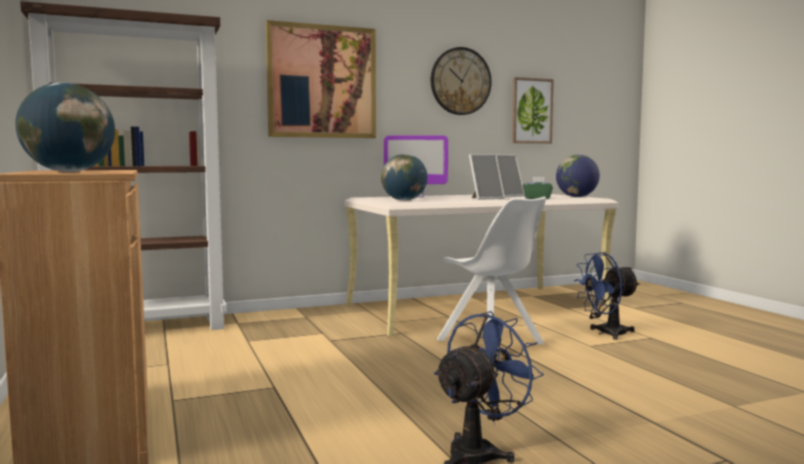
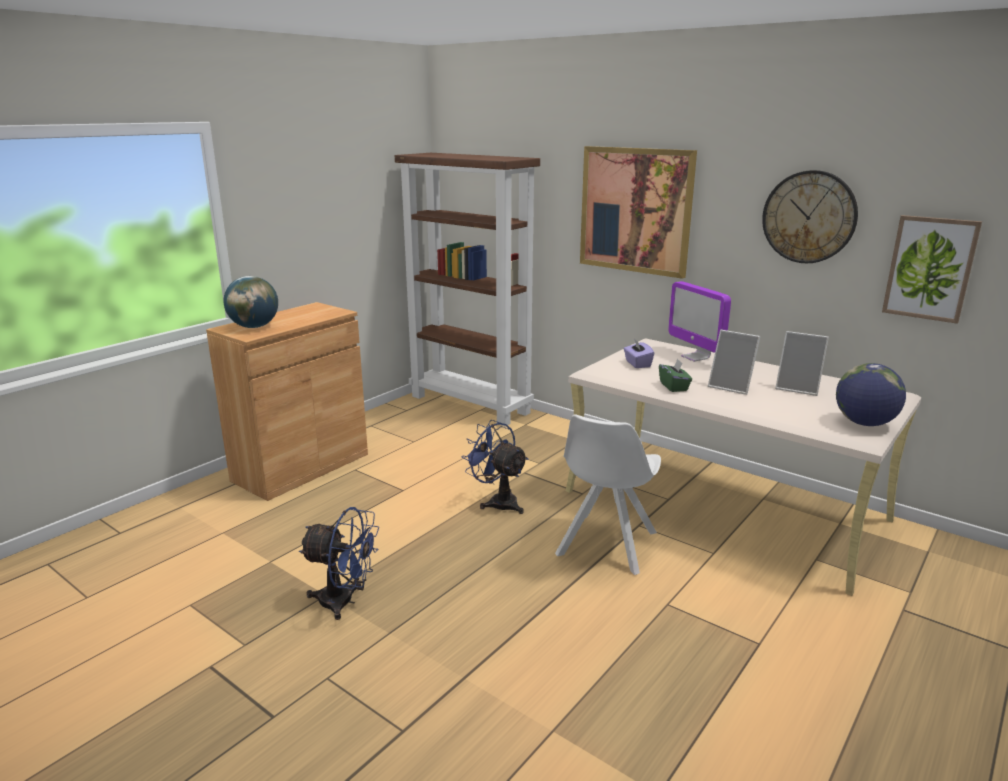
camera: 60 degrees right, 15 degrees up
globe [381,154,427,201] -> purple tissue box [624,339,654,368]
green tissue box [523,177,553,199] -> green tissue box moved to [659,359,692,392]
blue fan [574,252,640,340] -> blue fan moved to [462,420,528,514]

